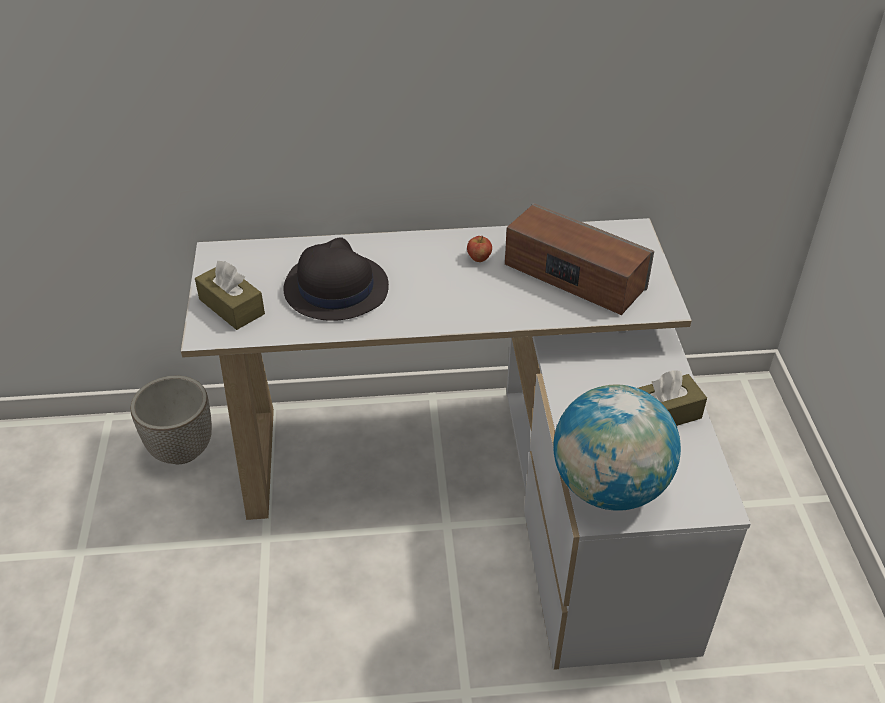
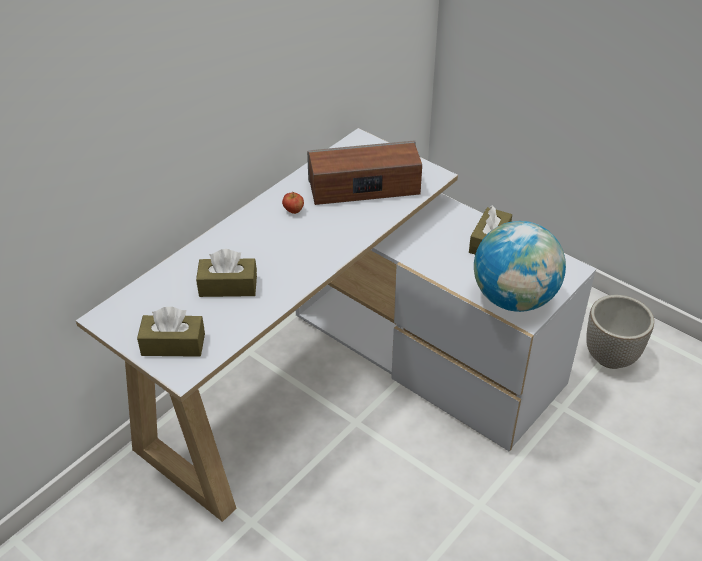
camera: 45 degrees left, 0 degrees up
planter [130,376,212,464] -> planter moved to [586,295,654,369]
black hat [283,238,389,321] -> brown tissue box [196,249,257,297]

